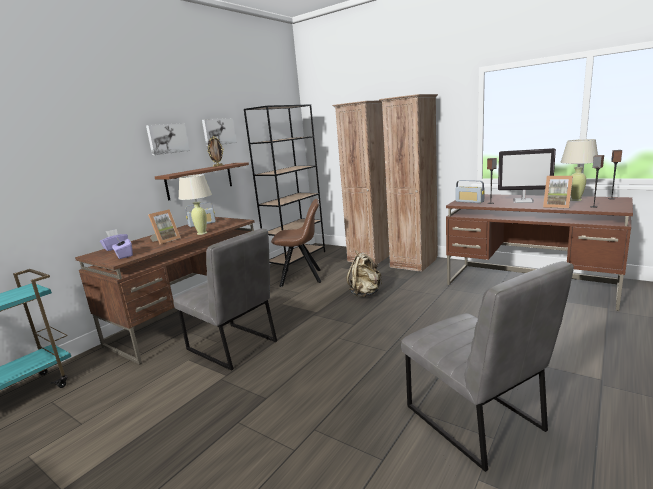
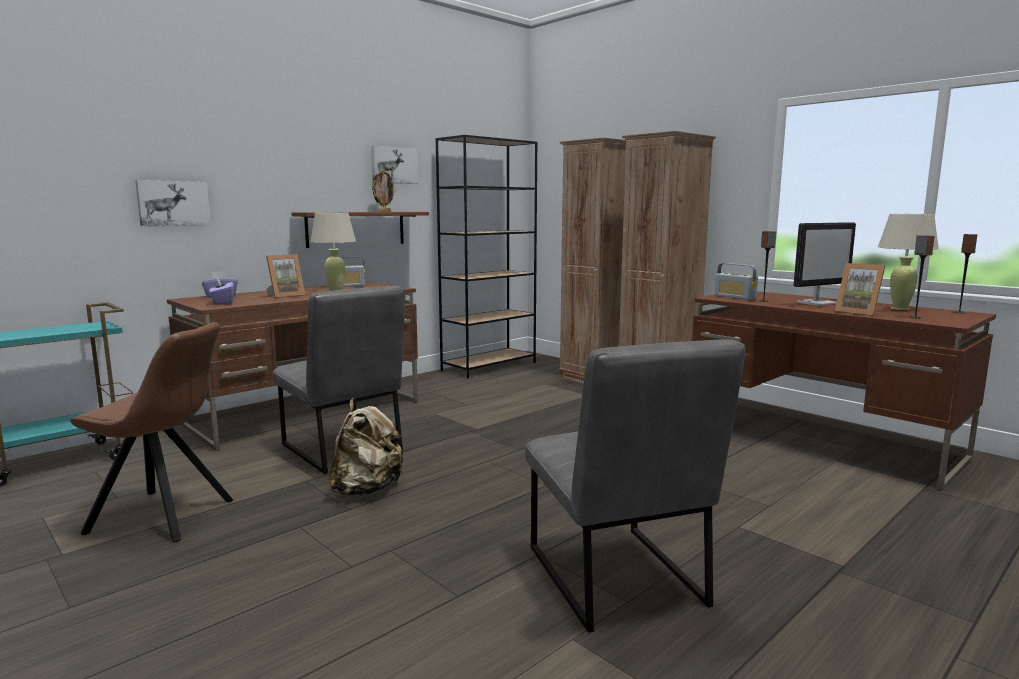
camera: 10 degrees right, 5 degrees down
picture [146,123,190,155] -> picture moved to [135,180,211,227]
brown chair [271,199,321,287] -> brown chair moved to [70,322,233,542]
beige backpack [347,250,382,297] -> beige backpack moved to [328,398,404,496]
monitor [498,148,556,203] -> monitor turned 60 degrees counterclockwise [794,222,856,306]

